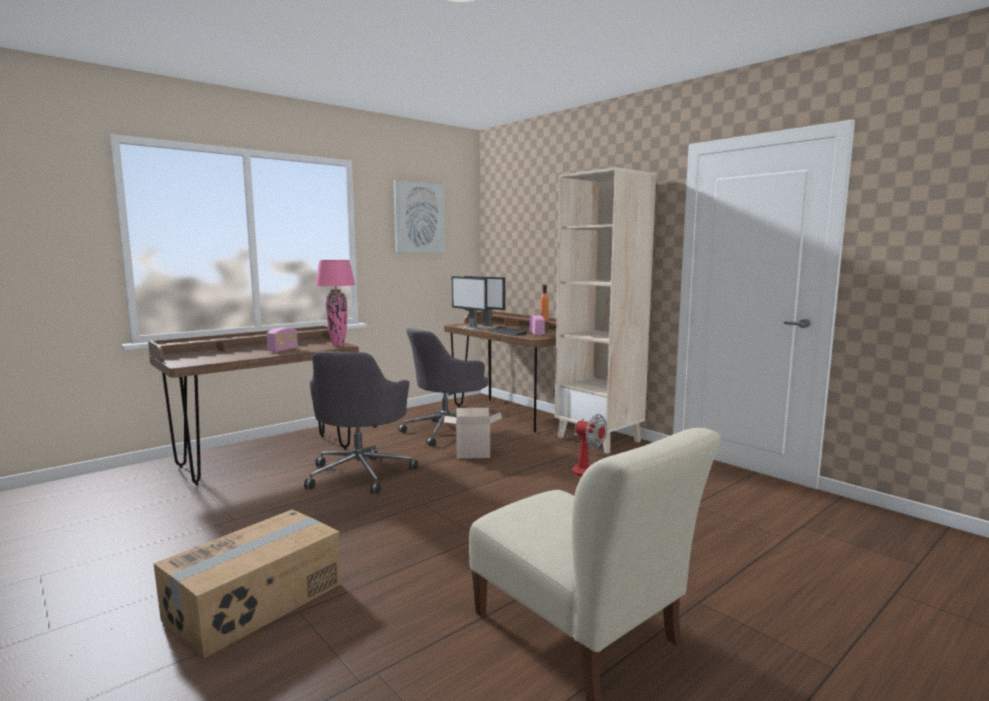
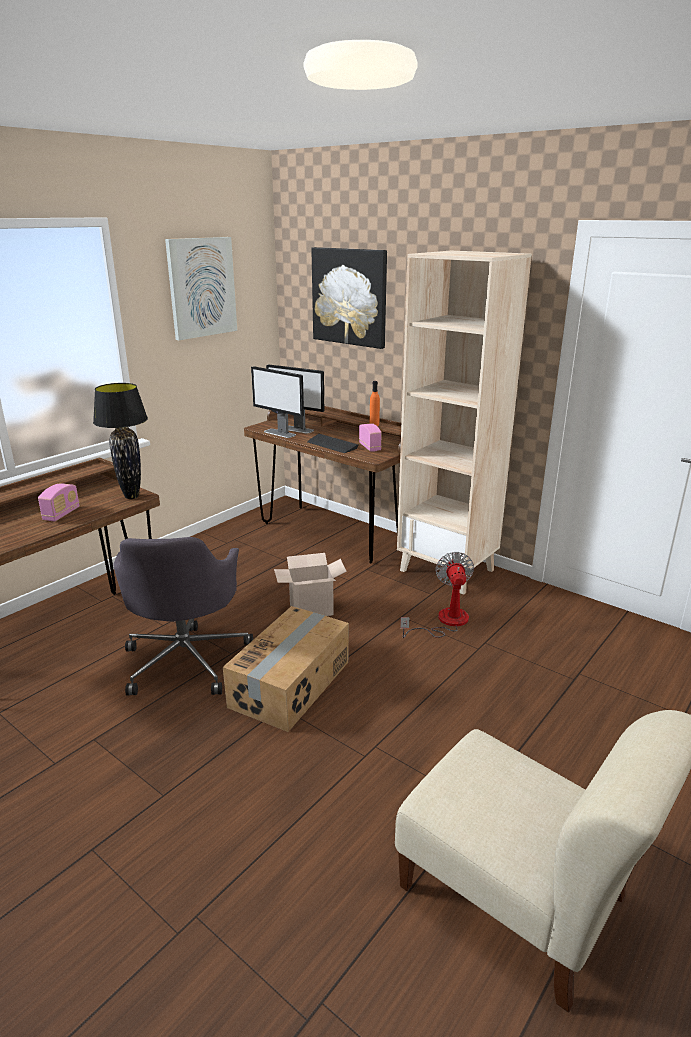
camera: 10 degrees left, 15 degrees up
cardboard box [153,510,341,658] -> cardboard box moved to [223,606,349,732]
pink table lamp [315,260,355,347] -> black table lamp [93,383,148,499]
grey office chair [398,328,488,446] -> none
fan [568,414,607,476] -> fan turned 120 degrees counterclockwise [400,552,474,638]
none -> picture [311,247,387,349]

